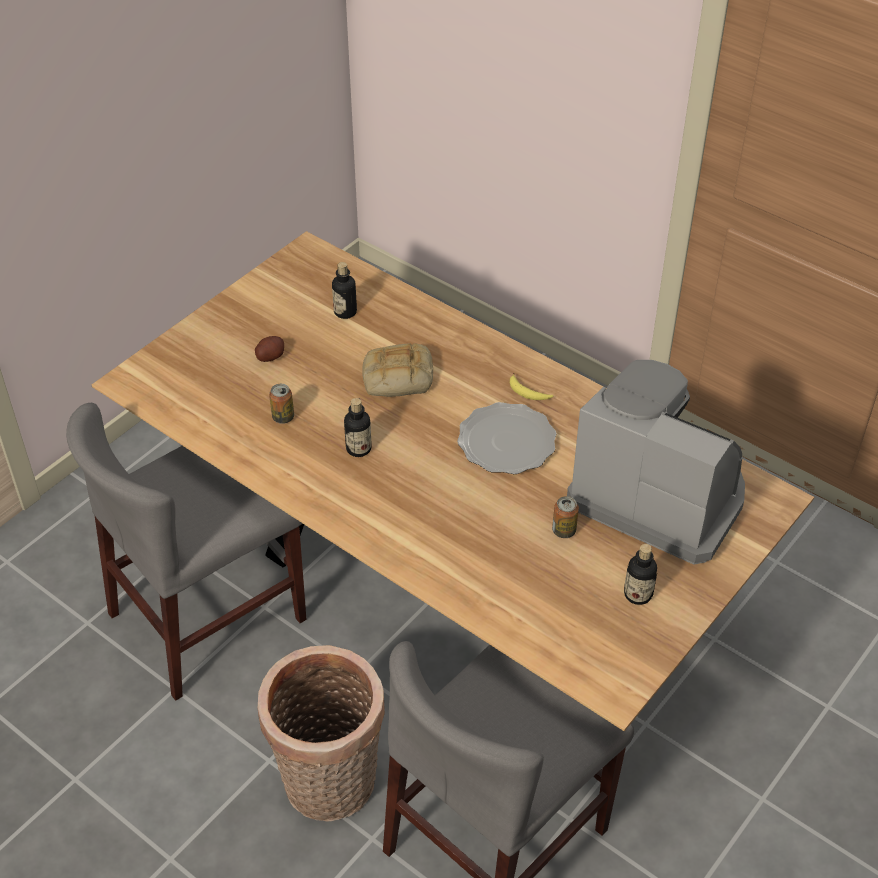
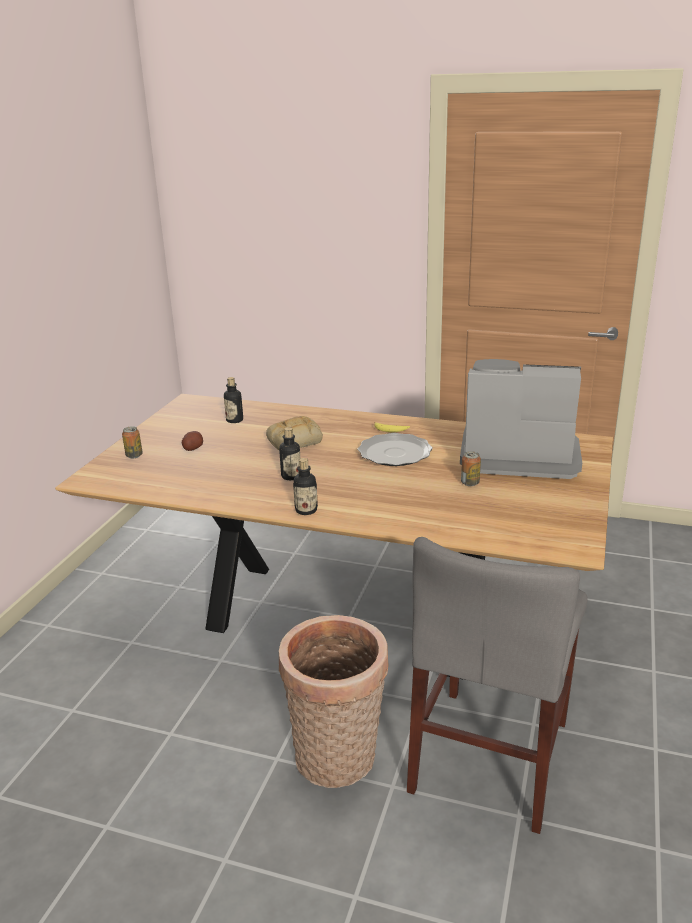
camera: 20 degrees left, 20 degrees down
grey chair [66,403,306,701] -> none
can [269,384,294,424] -> can moved to [122,426,143,458]
bottle [624,544,657,605] -> bottle moved to [293,458,318,515]

